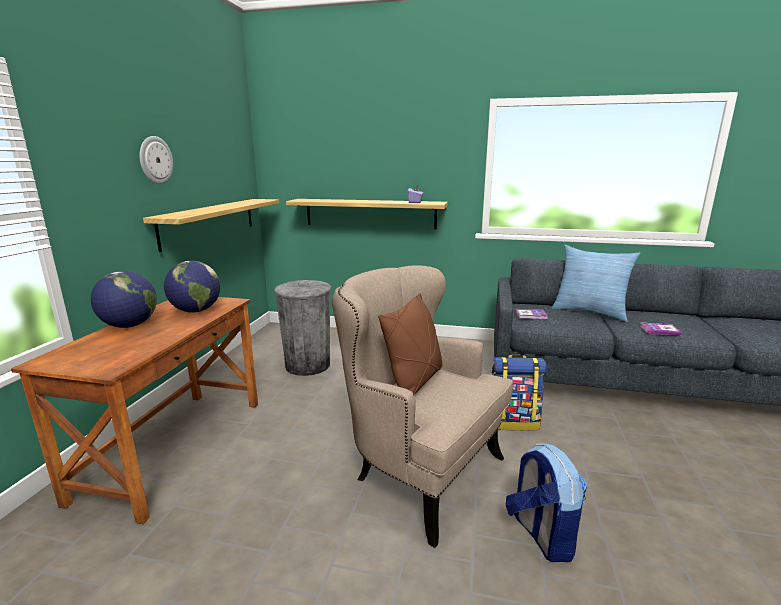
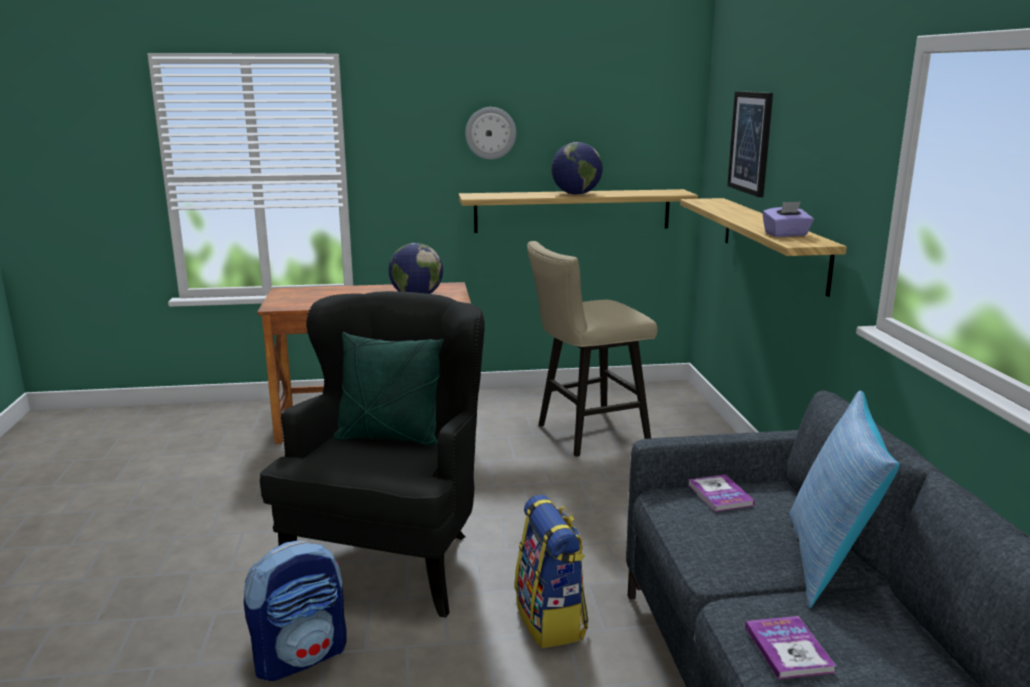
camera: 70 degrees right, 0 degrees up
globe [91,271,157,328] -> globe moved to [551,142,603,195]
grey trash can [274,280,331,376] -> beige stool [527,241,658,457]
beige armchair [332,265,513,548] -> black armchair [260,291,485,618]
brown pillow [378,293,443,395] -> green pillow [333,332,444,445]
none -> picture [727,91,773,197]

